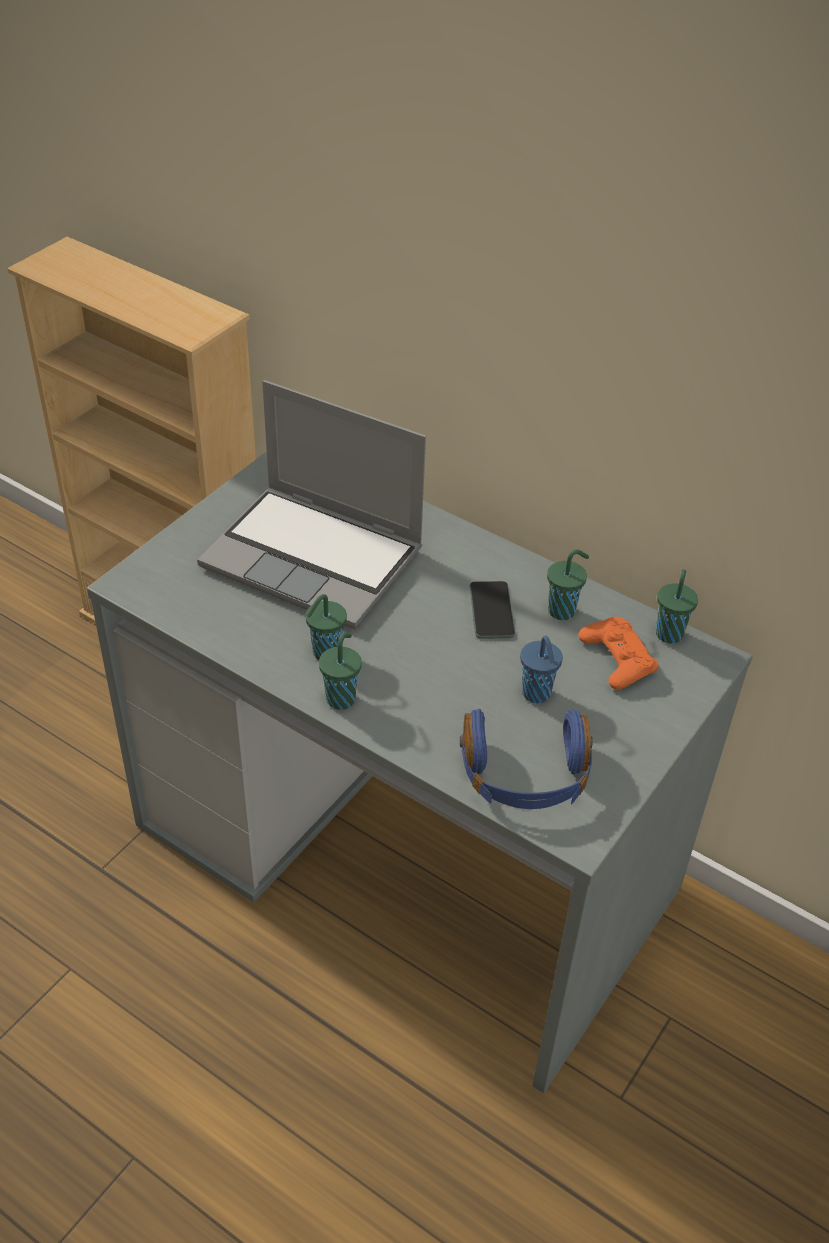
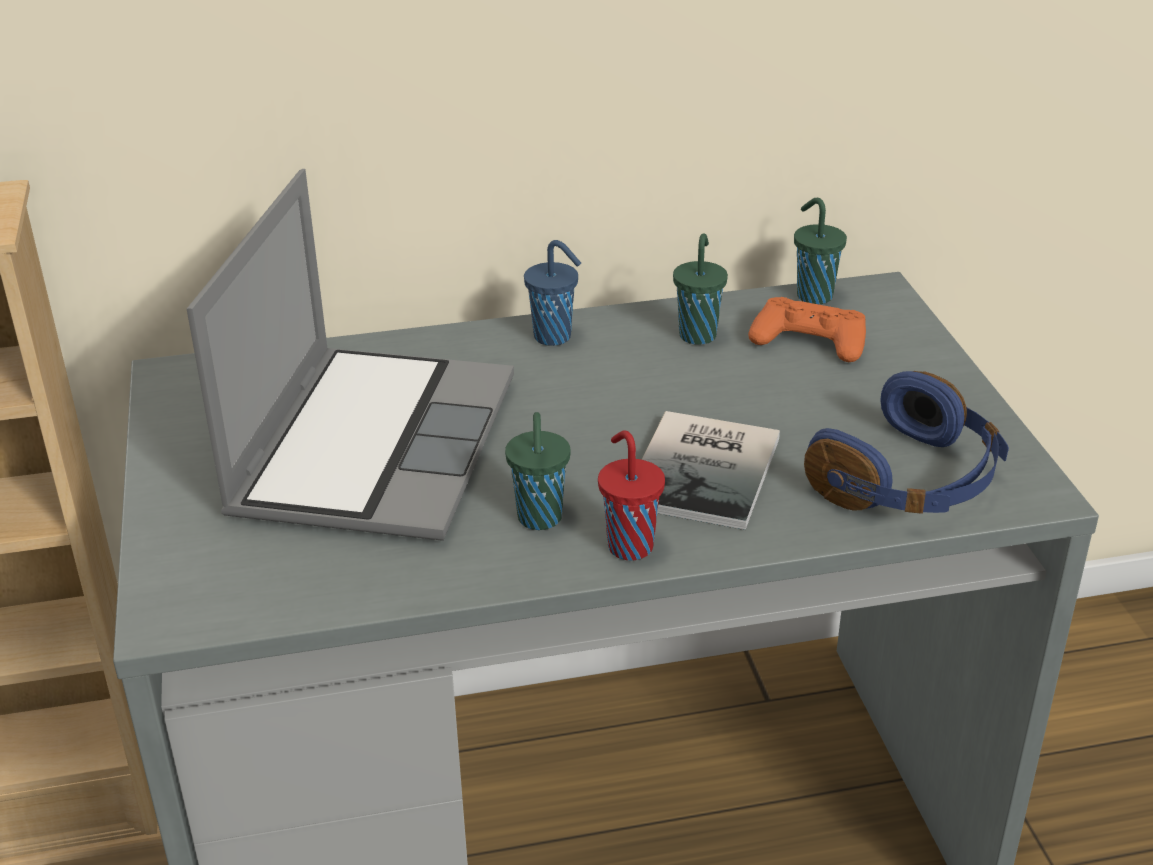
camera: 45 degrees left, 10 degrees down
laptop [197,380,426,629] -> laptop turned 60 degrees counterclockwise [187,169,514,541]
green cup [319,633,362,710] -> red cup [598,430,665,560]
phone [470,581,515,639] -> none
blue cup [520,636,563,703] -> blue cup moved to [524,240,581,346]
none -> book [642,411,780,530]

